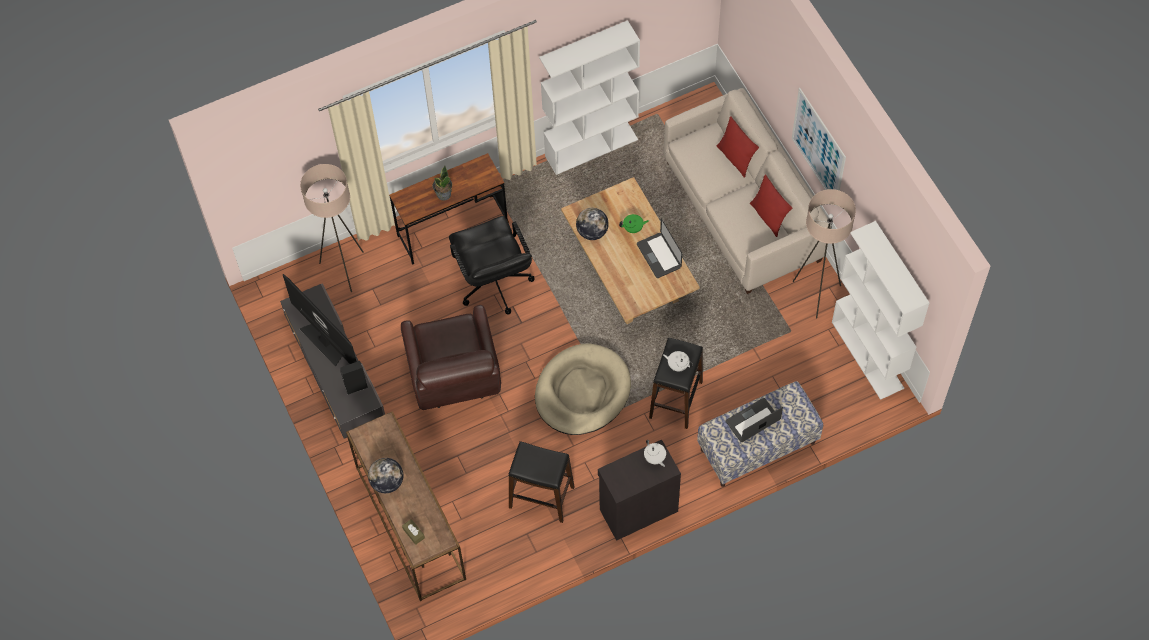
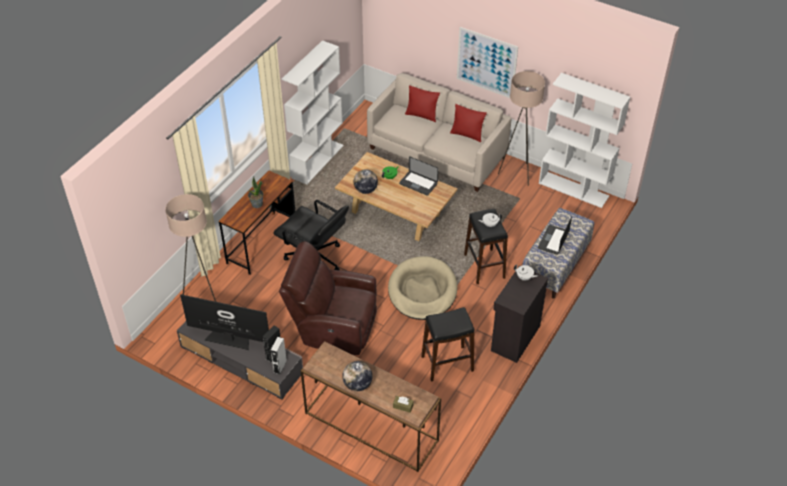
camera: 35 degrees left, 15 degrees down
brown armchair [401,305,501,410] -> brown armchair turned 150 degrees clockwise [279,241,377,355]
none -> grey speaker [271,337,287,374]

